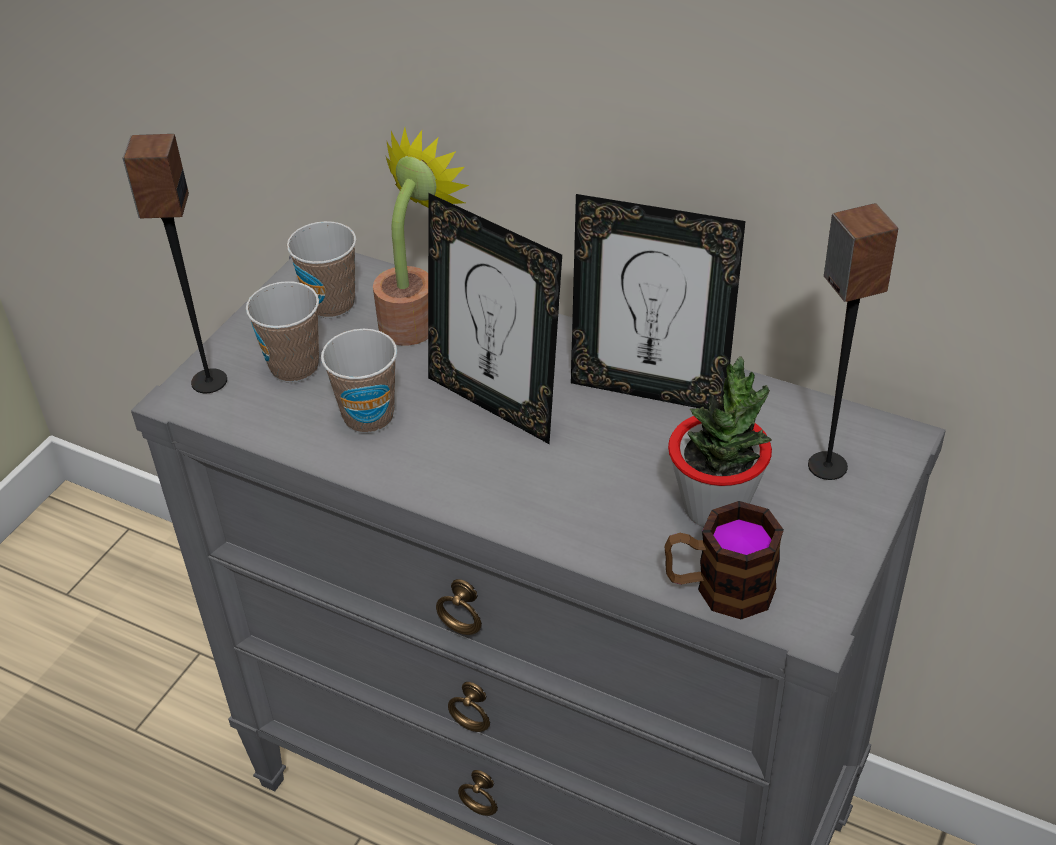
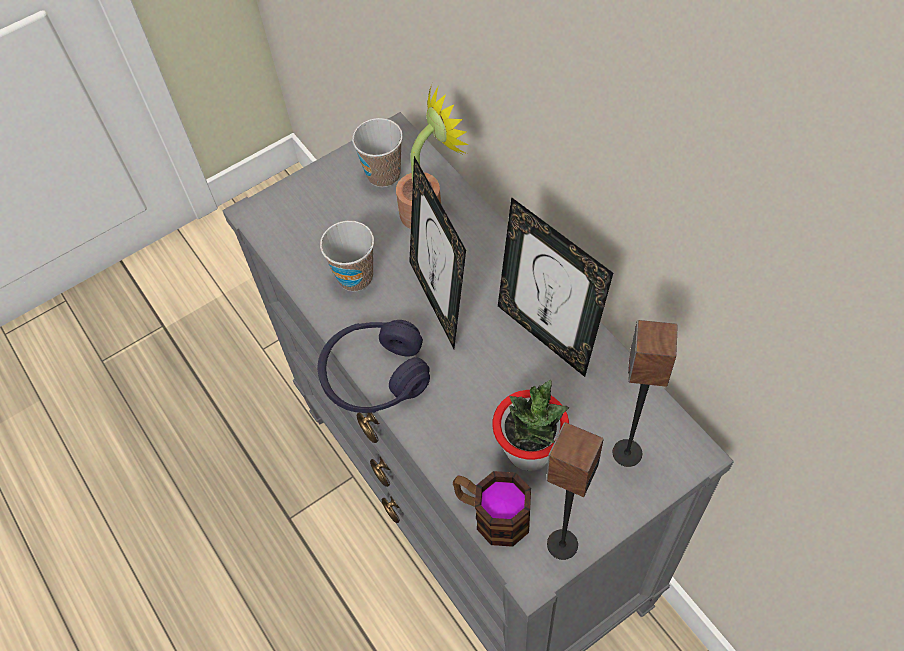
camera: 30 degrees right, 15 degrees up
speaker [122,134,227,393] -> speaker moved to [546,422,604,560]
cup [246,281,319,383] -> none
none -> purple headphones [318,320,430,413]

